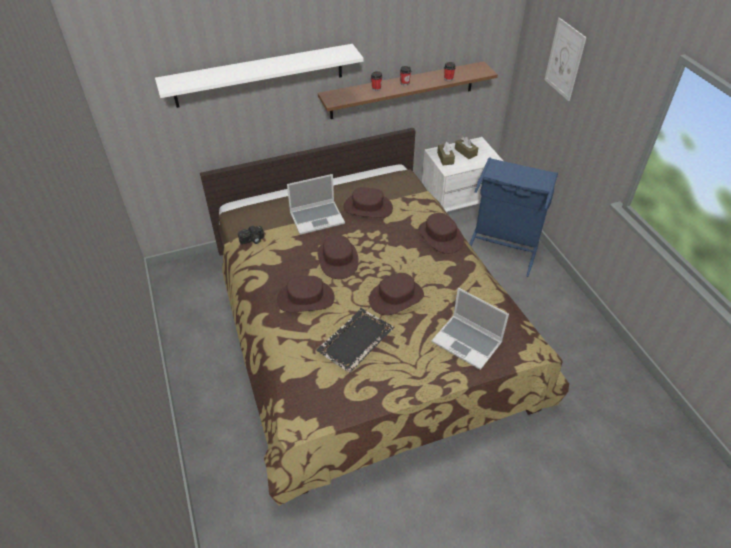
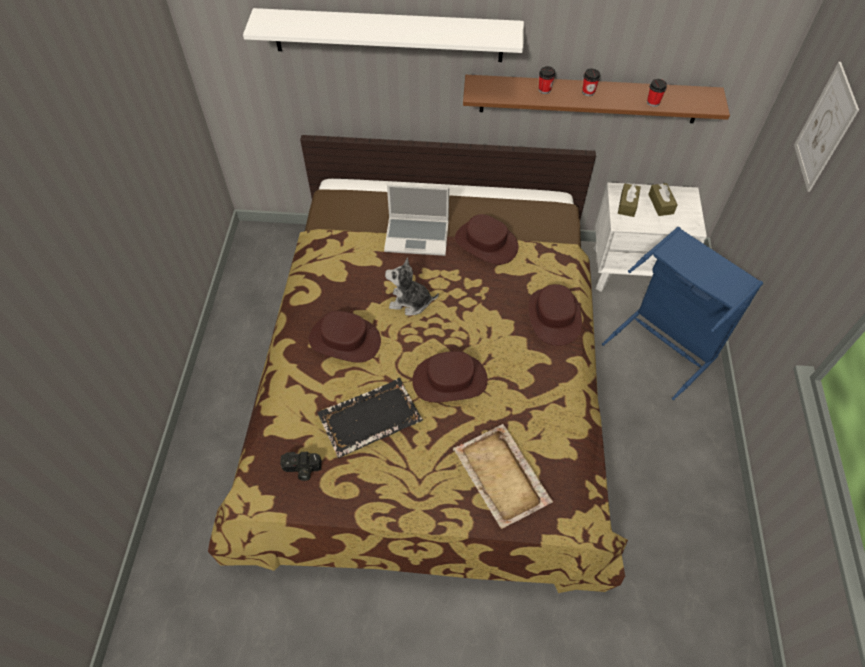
camera: 25 degrees right, 10 degrees up
camera [238,226,264,245] -> camera moved to [280,452,322,481]
brown hat [317,235,359,279] -> plush toy [385,258,439,316]
laptop [431,288,509,370] -> beige tray [453,424,553,529]

